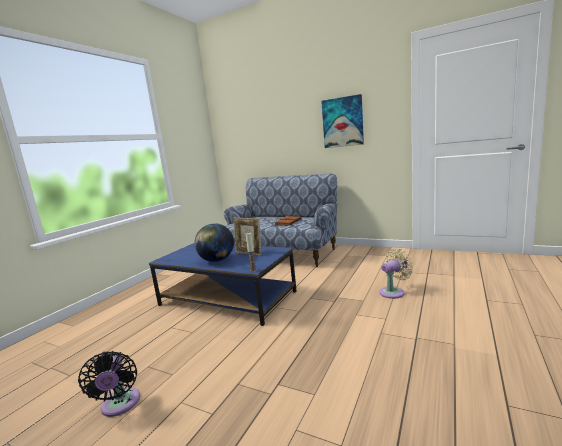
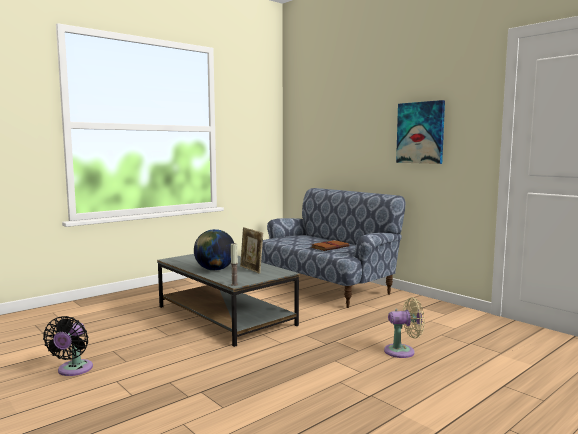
camera: 20 degrees right, 5 degrees down
blue coffee table [149,243,297,326] -> grey coffee table [157,254,300,347]

